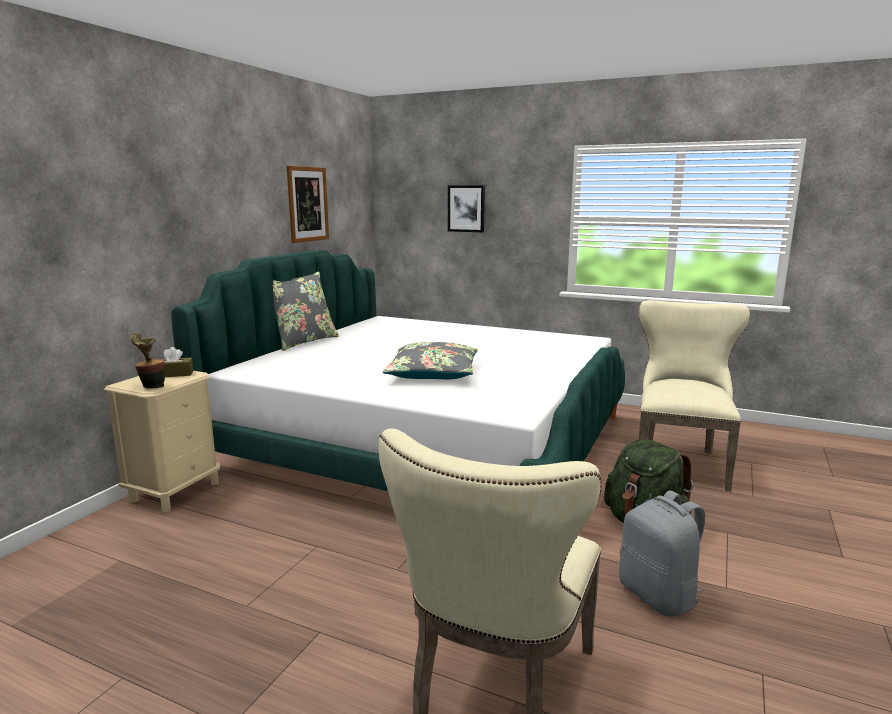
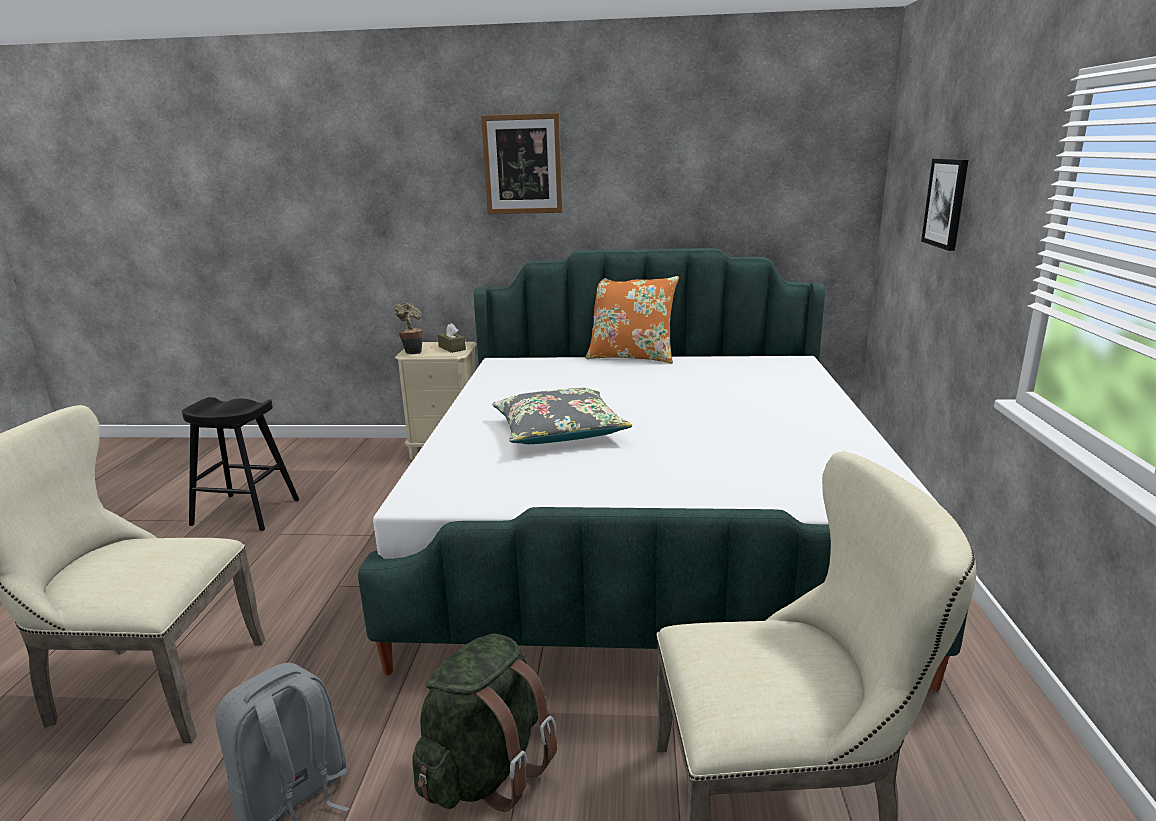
camera: 70 degrees right, 5 degrees up
grey pillow [273,272,339,351] -> orange pillow [586,276,679,363]
picture [287,166,329,243] -> picture moved to [481,113,563,214]
none -> black stool [182,397,299,531]

